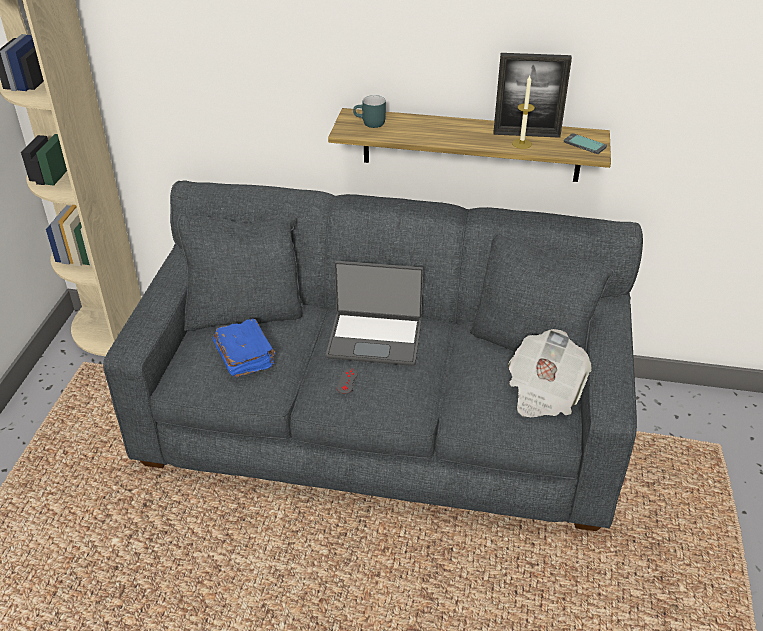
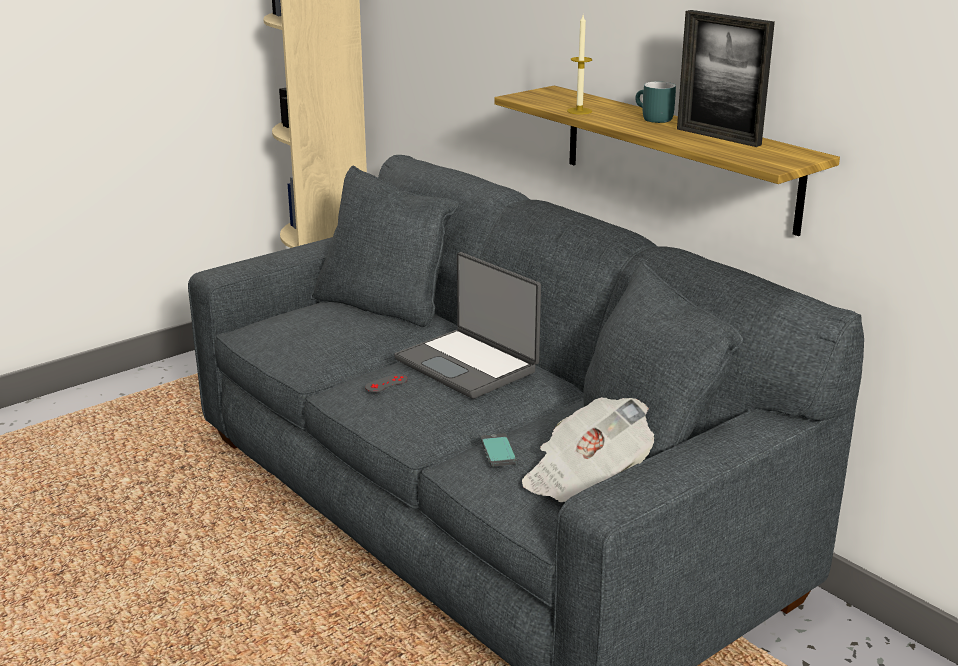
camera: 40 degrees right, 15 degrees down
blue book [213,319,276,377] -> none
turquoise mug [353,95,386,128] -> turquoise mug moved to [635,81,676,123]
candle [512,76,535,149] -> candle moved to [567,15,592,114]
phone [564,133,607,154] -> phone moved to [481,433,517,467]

